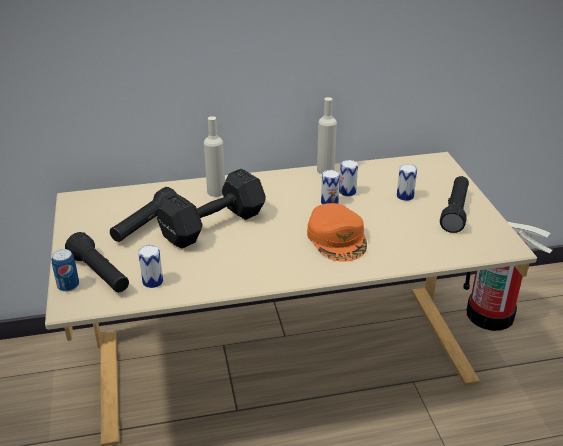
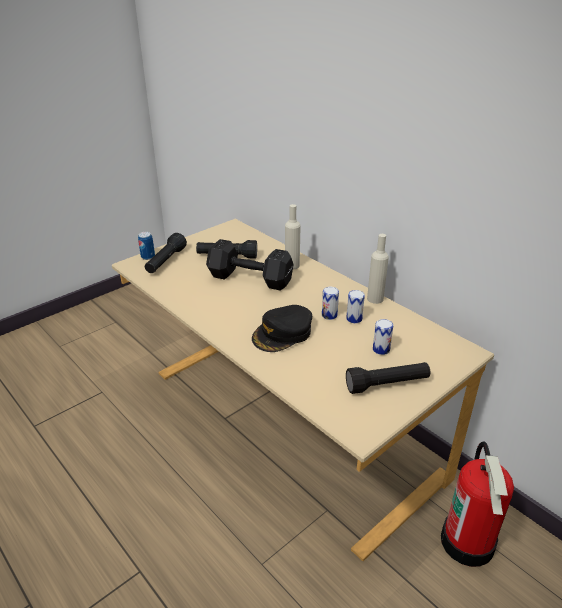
camera: 60 degrees right, 0 degrees up
can [138,245,163,288] -> none
orange cap [307,203,367,262] -> black cap [252,305,312,352]

